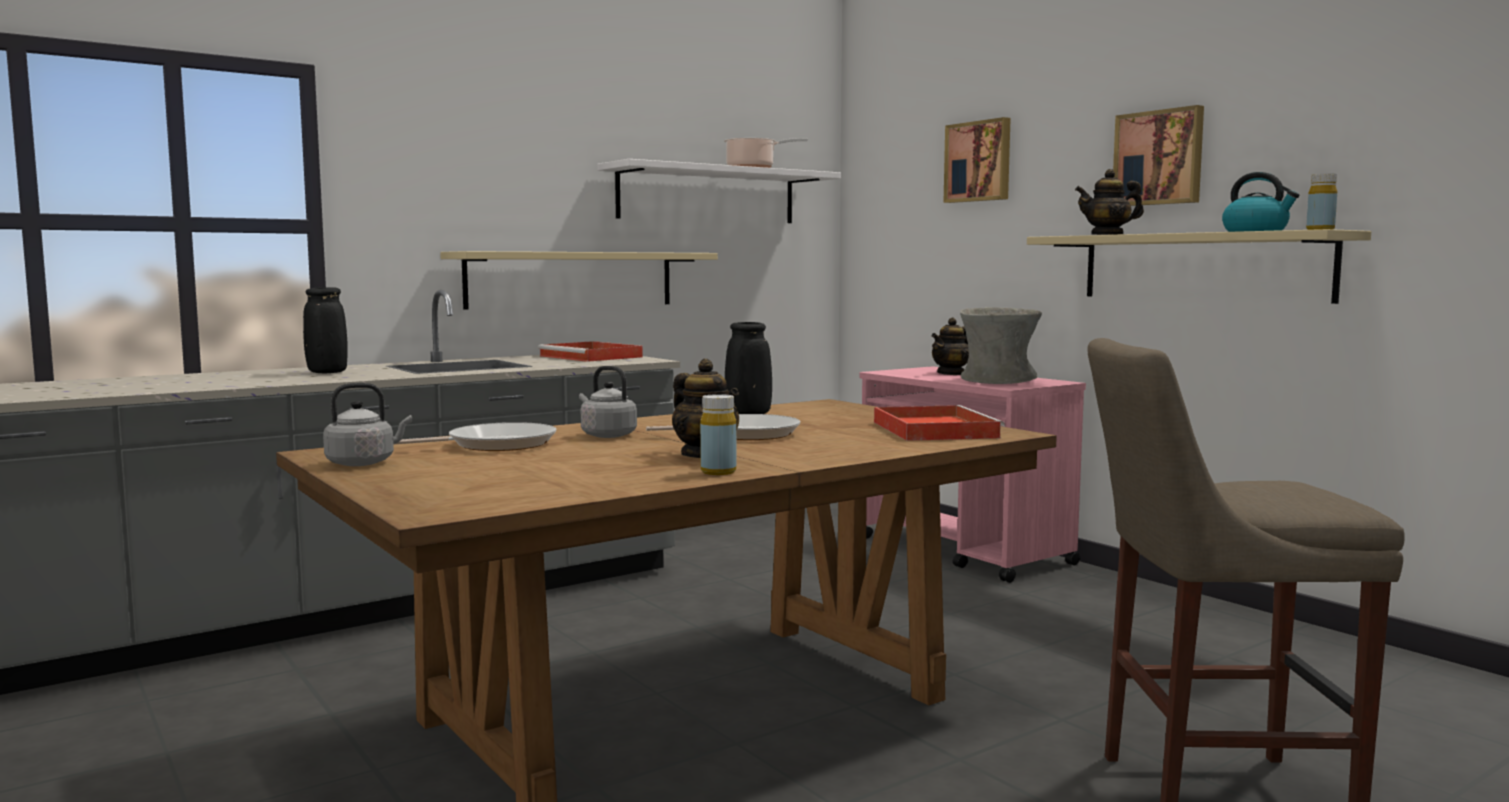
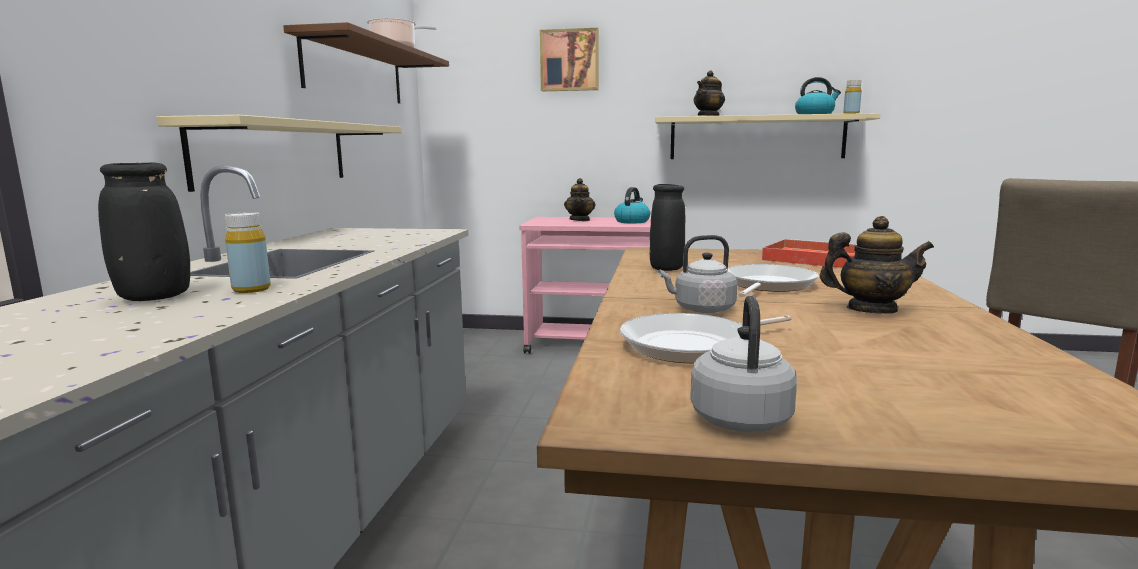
camera: 45 degrees left, 5 degrees up
frying pan [396,422,556,451] -> frying pan turned 135 degrees counterclockwise [620,313,792,363]
red tray [538,341,643,362] -> none
white shelf [597,159,841,223] -> brown shelf [283,22,449,104]
yellow bottle [700,394,736,475] -> yellow bottle moved to [225,212,271,293]
grey vase [960,307,1042,384] -> kettle [614,187,650,223]
picture [1113,105,1204,206] -> none

